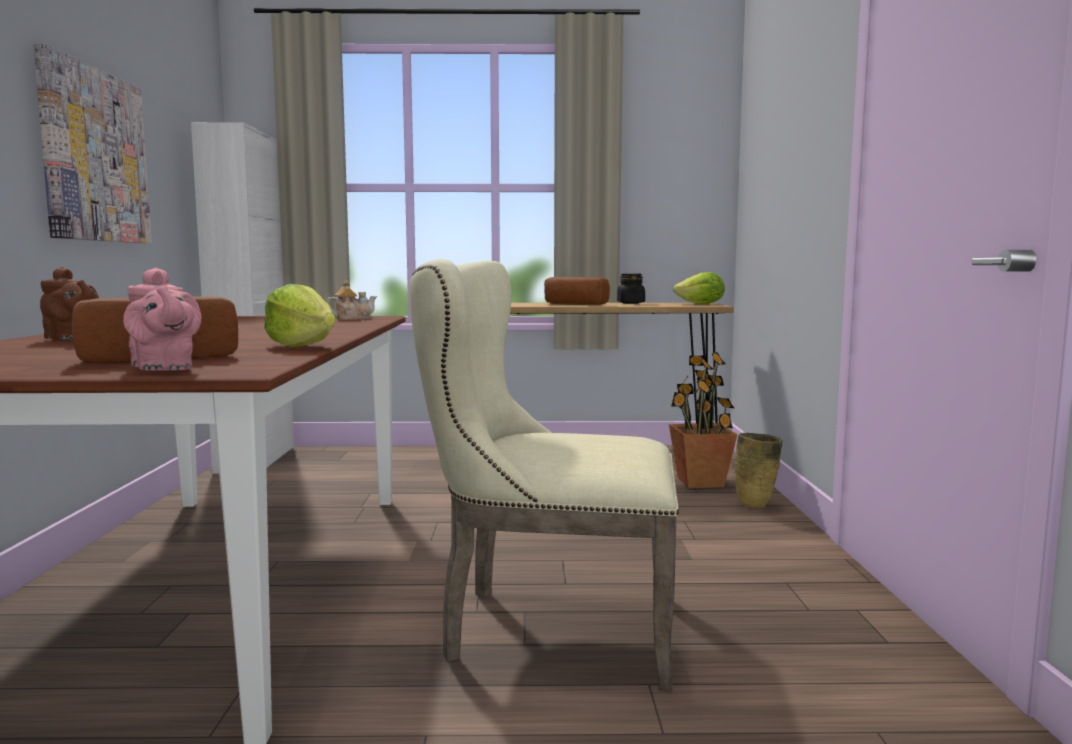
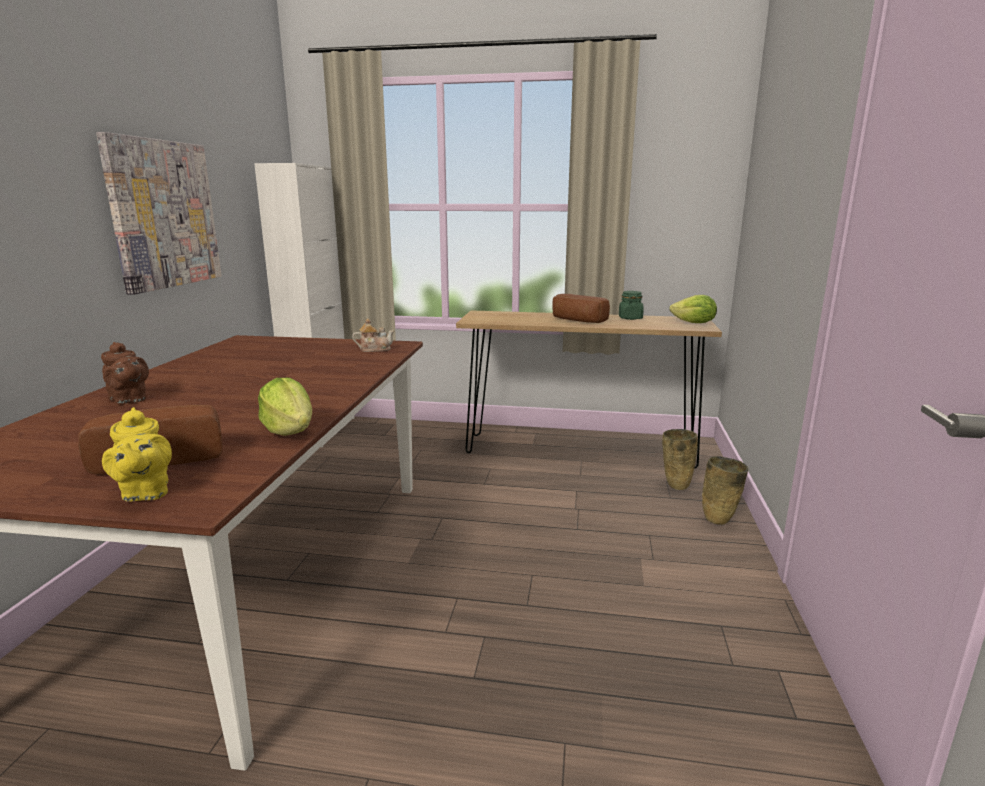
camera: 10 degrees right, 10 degrees up
pink teapot [123,267,201,371] -> yellow teapot [102,407,172,502]
beige chair [409,259,679,691] -> none
black jar [617,274,645,304] -> green jar [619,291,644,320]
potted plant [669,352,738,488] -> beige vase [662,429,698,490]

